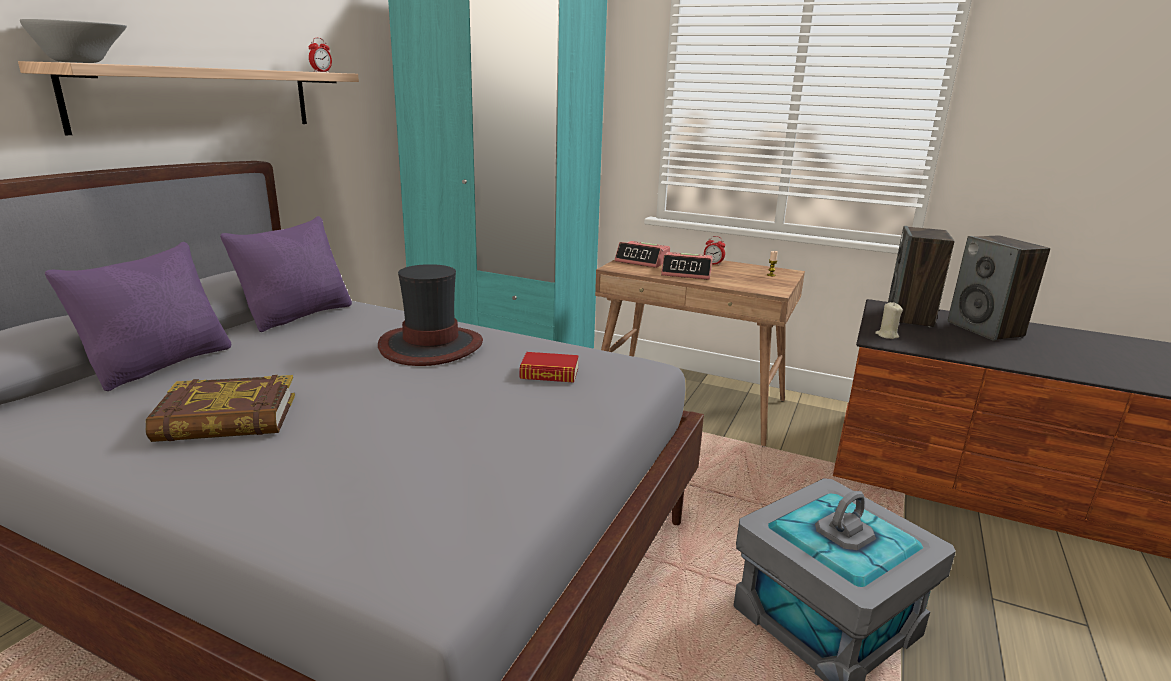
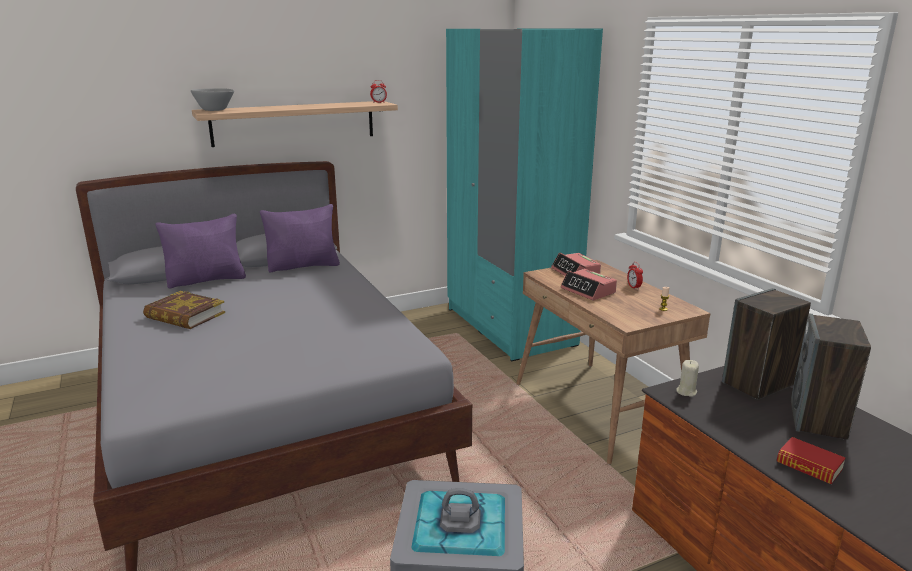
camera: 40 degrees right, 0 degrees up
hat [378,264,483,366] -> none
book [520,352,579,383] -> book moved to [777,437,845,484]

